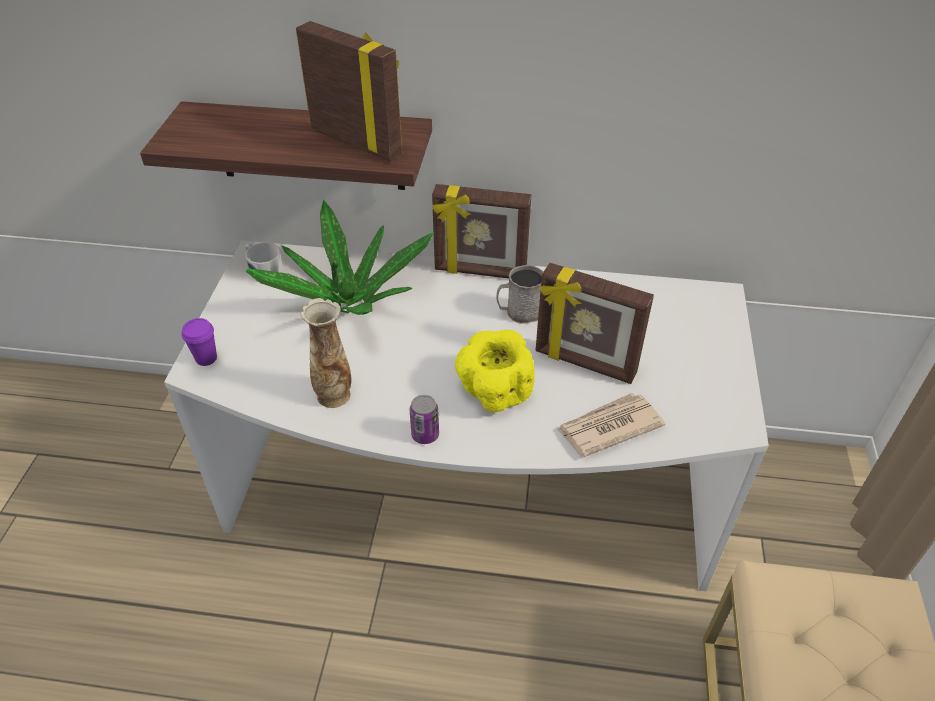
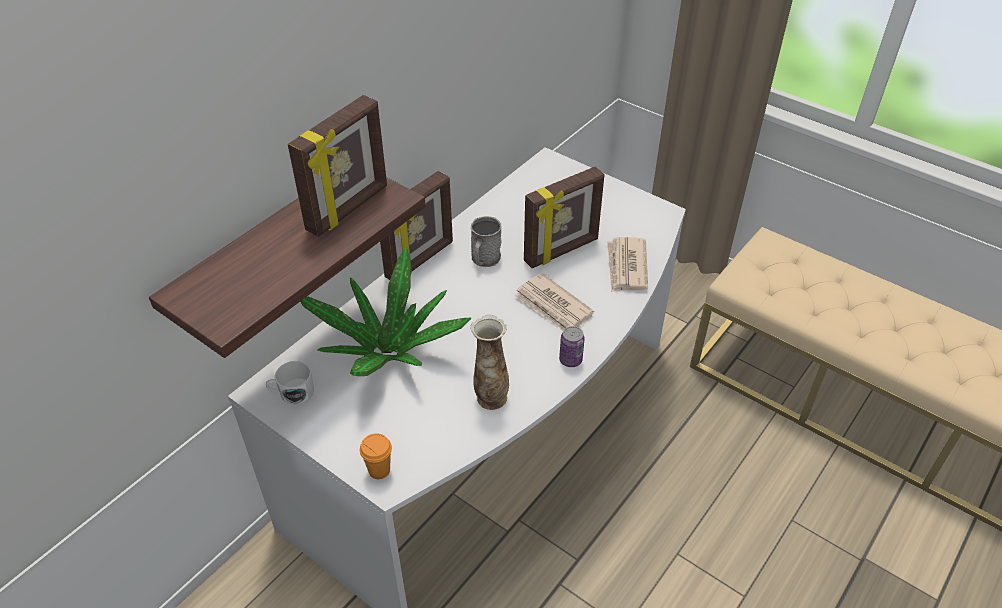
camera: 60 degrees left, 0 degrees up
purple cup [181,318,217,366] -> orange cup [360,433,392,479]
picture frame [296,21,402,162] -> picture frame turned 150 degrees clockwise [288,95,387,237]
yellow bowl [455,330,535,412] -> newspaper [515,273,594,330]

